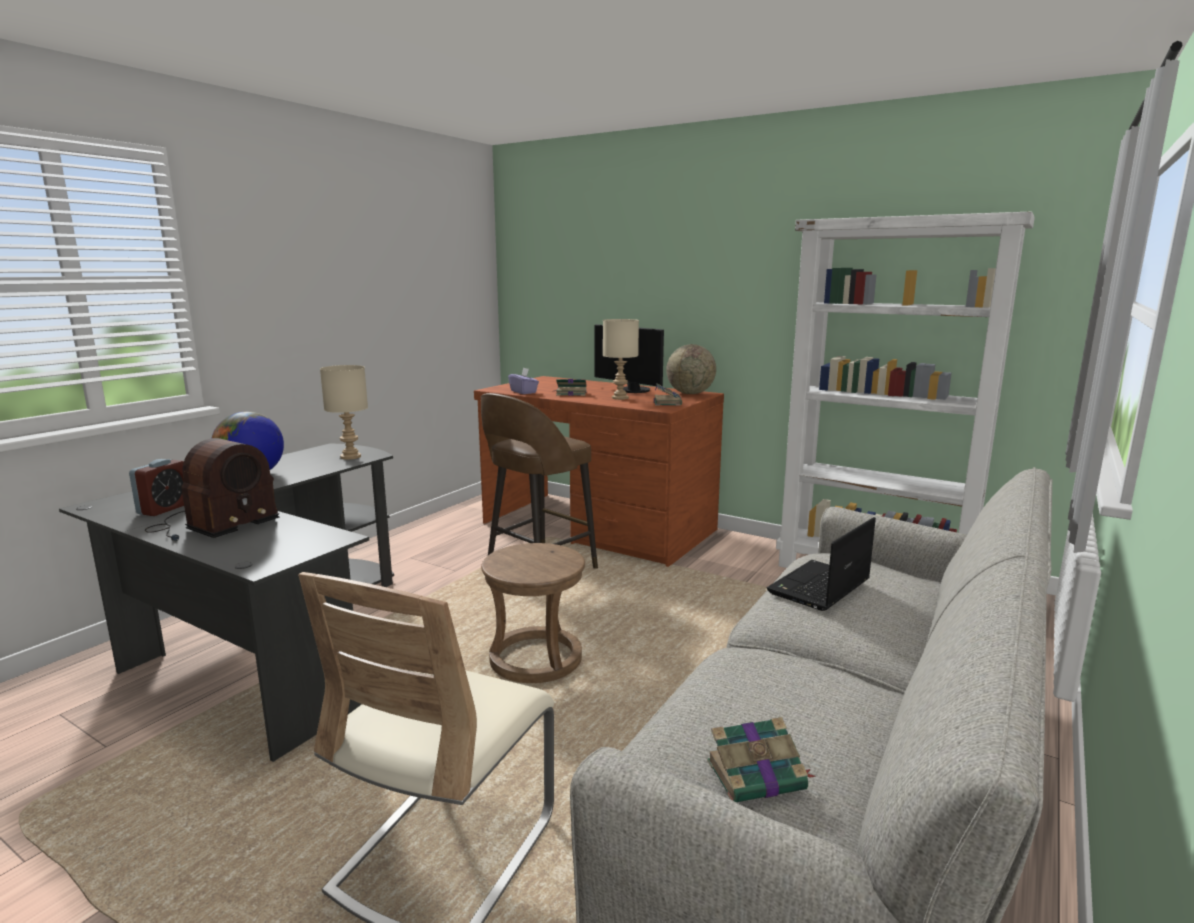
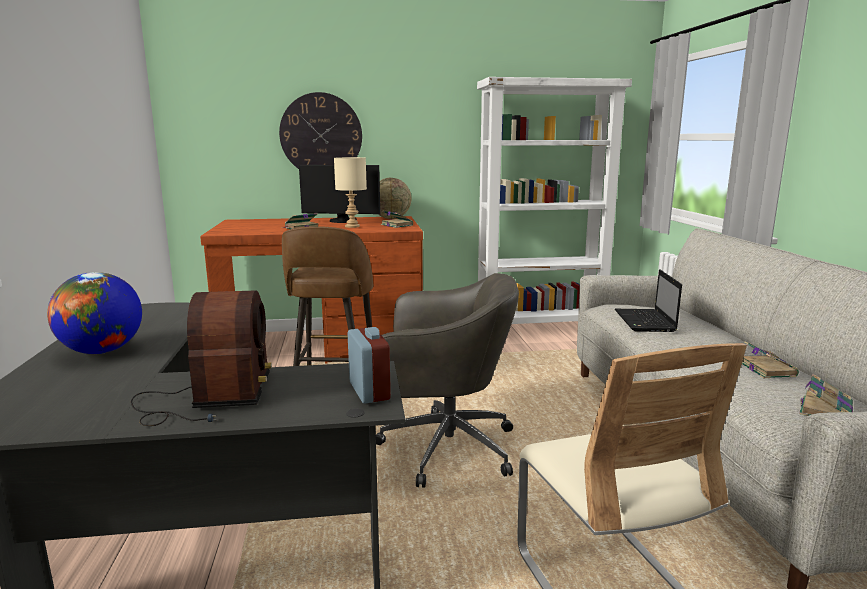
camera: 40 degrees left, 0 degrees up
alarm clock [129,459,184,516] -> alarm clock moved to [348,327,391,404]
beige table lamp [320,365,368,460] -> none
brown stool [481,543,585,683] -> grey office chair [376,273,519,488]
purple tissue box [508,368,539,394] -> none
none -> wall clock [279,92,362,169]
none -> book [742,341,799,378]

